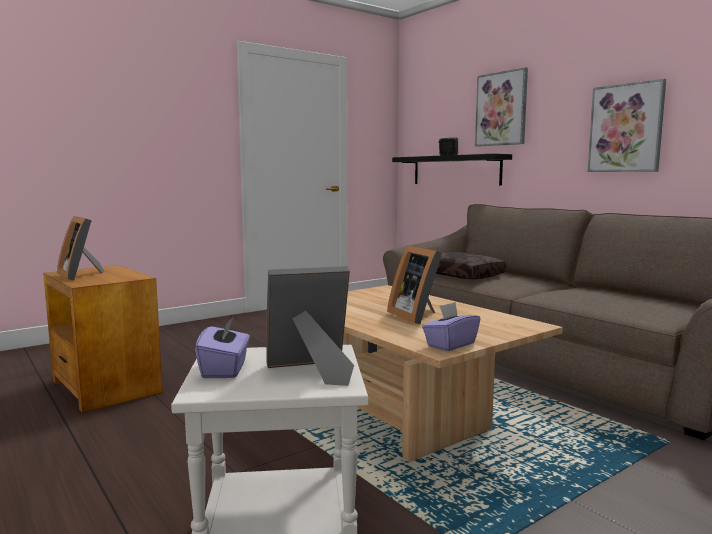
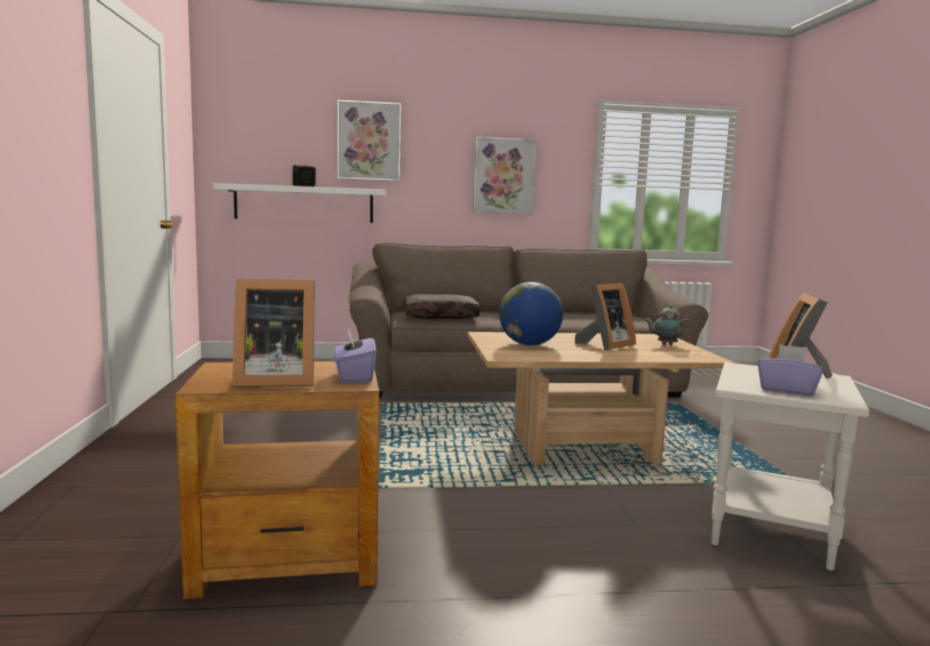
camera: 60 degrees left, 0 degrees up
picture frame [387,245,442,324] -> picture frame turned 45 degrees counterclockwise [575,283,636,351]
black shelf [392,154,512,186] -> white shelf [213,183,385,223]
purple tissue box [422,302,480,351] -> purple tissue box moved to [333,327,376,383]
none -> globe [499,282,563,346]
none -> teapot [643,305,693,345]

